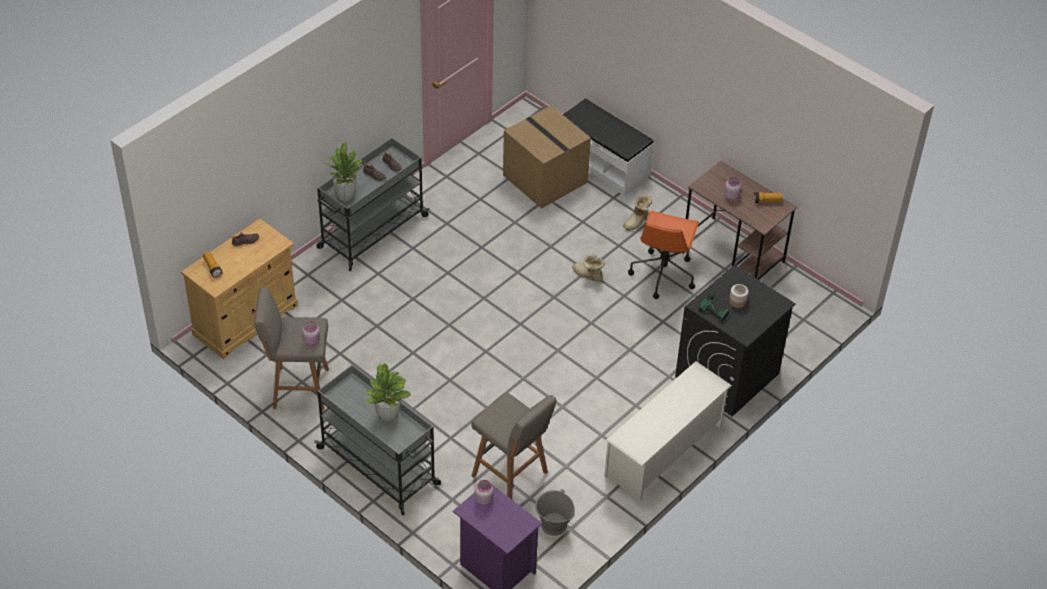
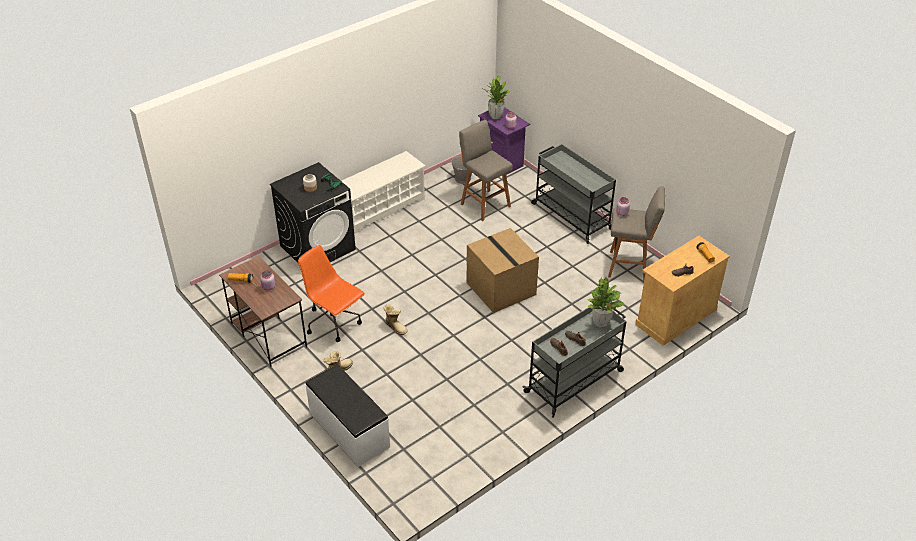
camera: 170 degrees left, 5 degrees down
potted plant [365,363,411,422] -> potted plant moved to [483,74,510,119]
cardboard box [503,105,591,209] -> cardboard box moved to [467,228,539,313]
orange office chair [628,211,699,299] -> orange office chair turned 75 degrees counterclockwise [298,245,365,342]

